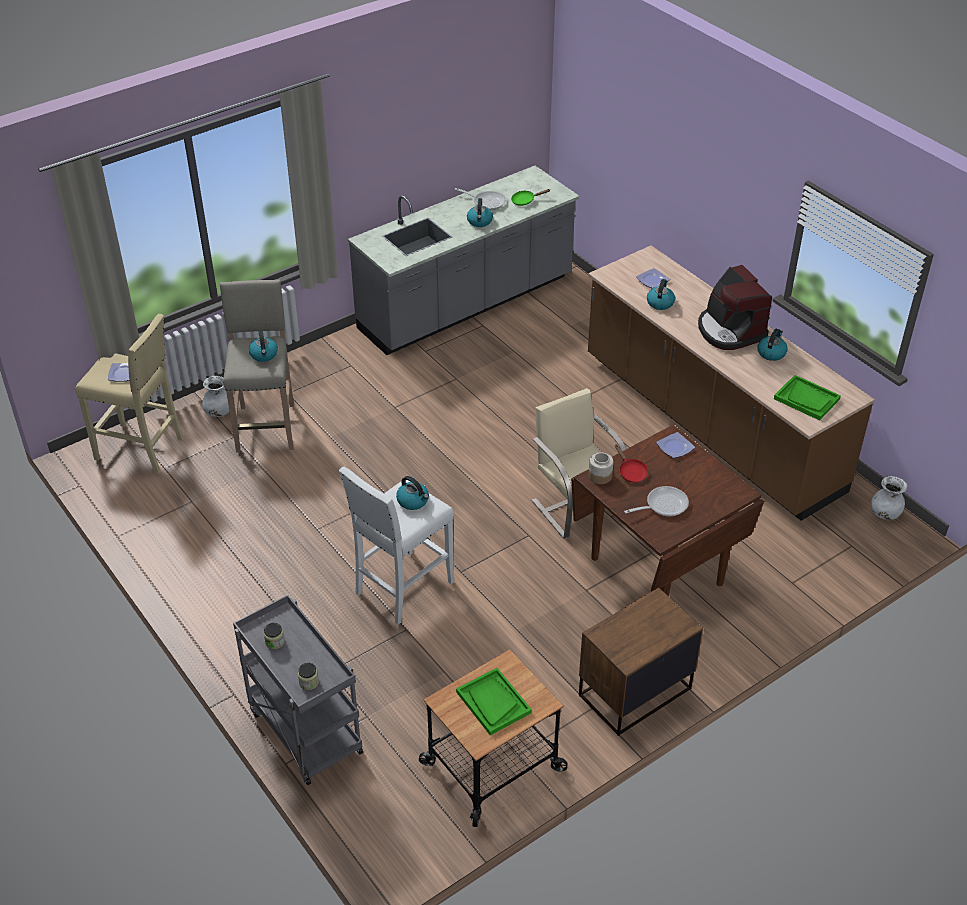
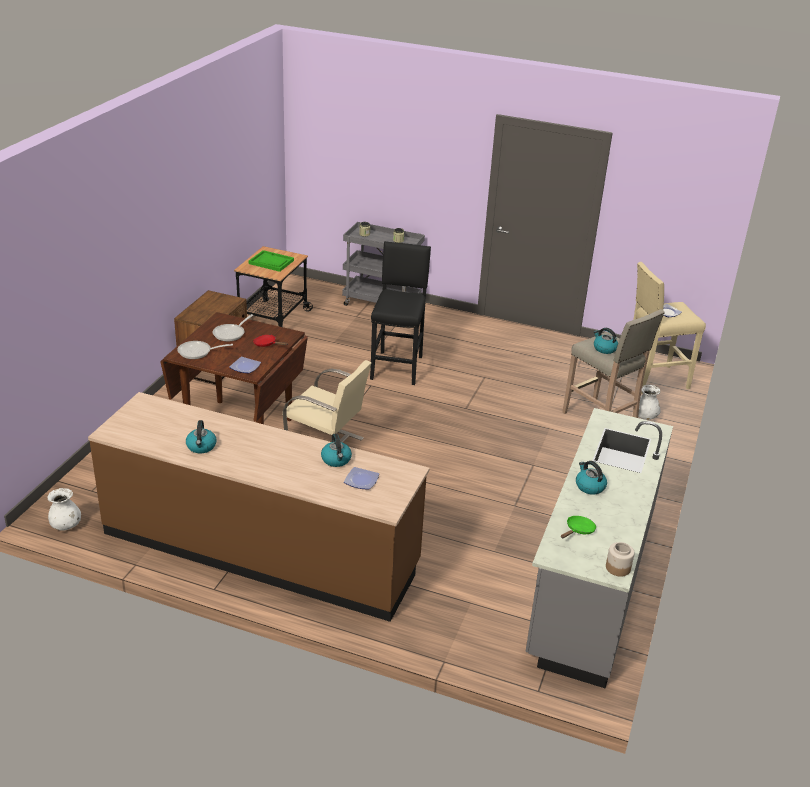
camera: 145 degrees right, 10 degrees down
white stool [339,467,454,625] -> black stool [370,241,431,385]
kettle [396,476,429,510] -> none
frying pan [455,188,506,210] -> frying pan moved to [177,341,233,359]
jar [589,452,613,484] -> jar moved to [606,542,635,577]
coffee machine [698,265,772,350] -> none
green tray [774,375,841,420] -> none

